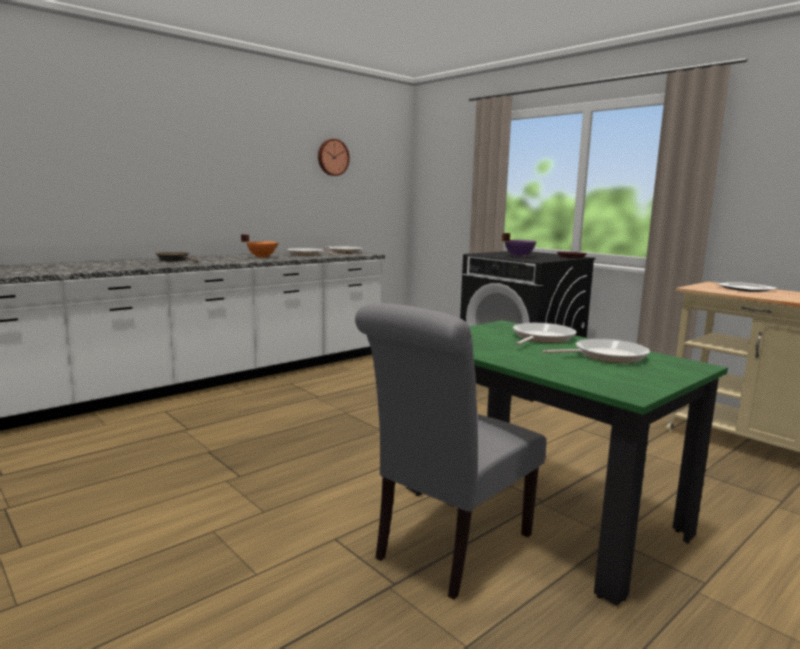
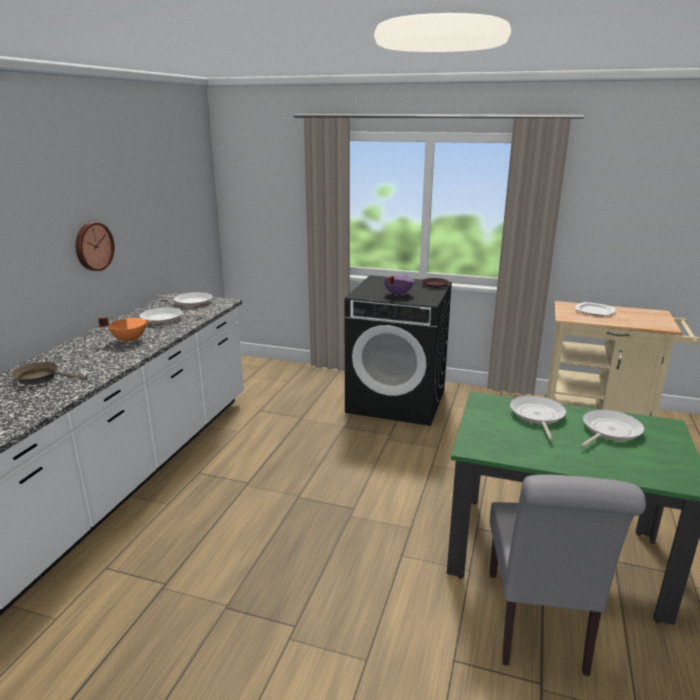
camera: 30 degrees left, 10 degrees up
wall clock [318,139,350,176] -> wall clock moved to [76,222,114,271]

